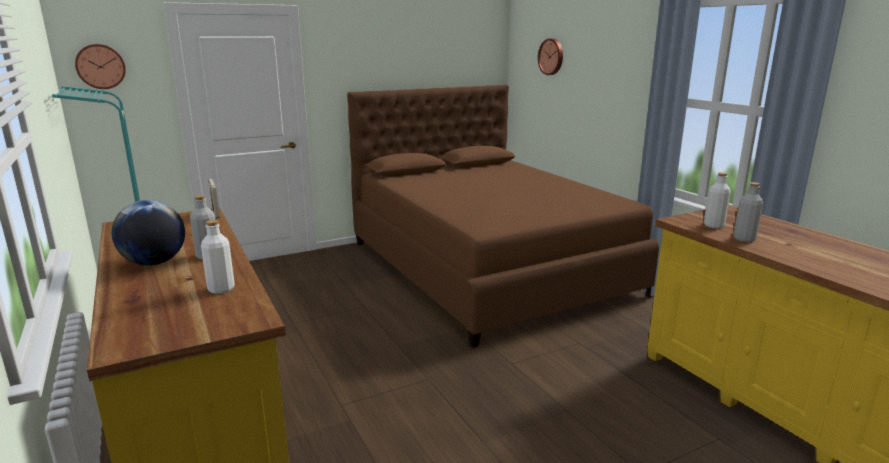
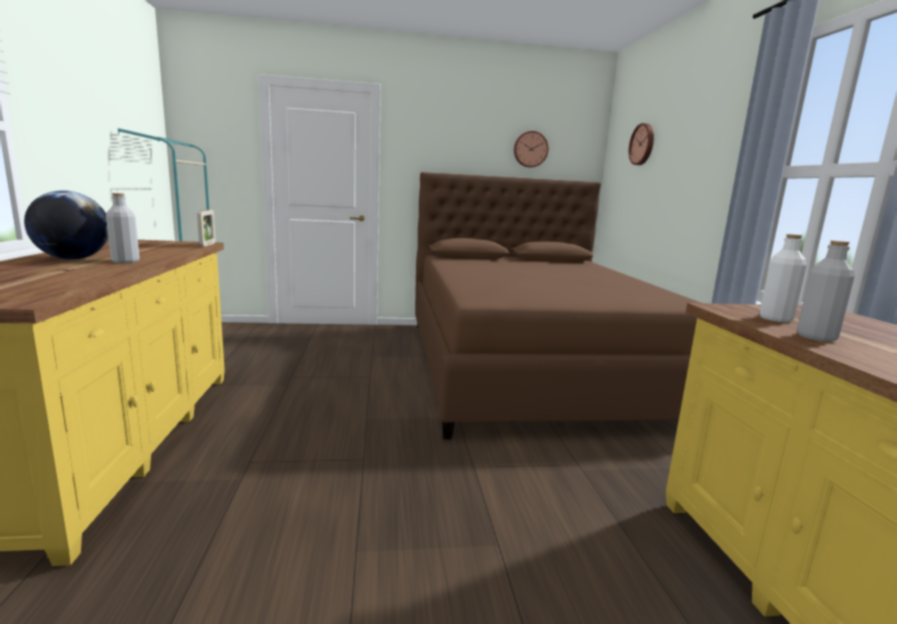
camera: 20 degrees right, 5 degrees down
wall clock [75,44,126,89] -> wall clock moved to [514,131,549,168]
white bottle [201,220,235,294] -> none

